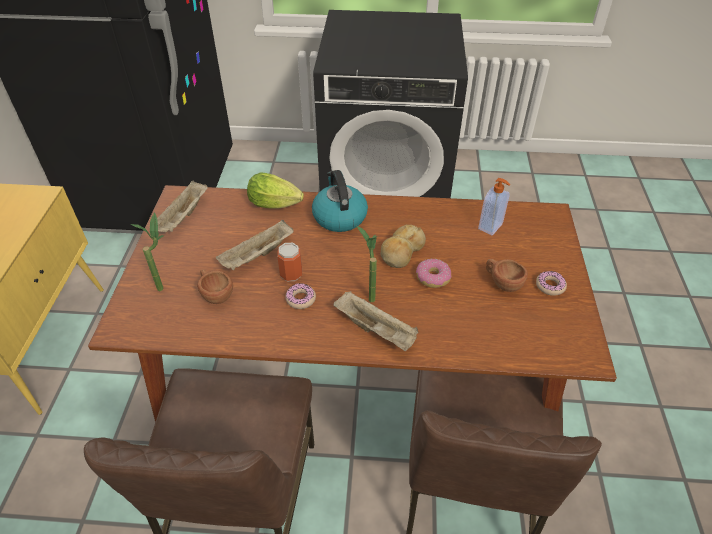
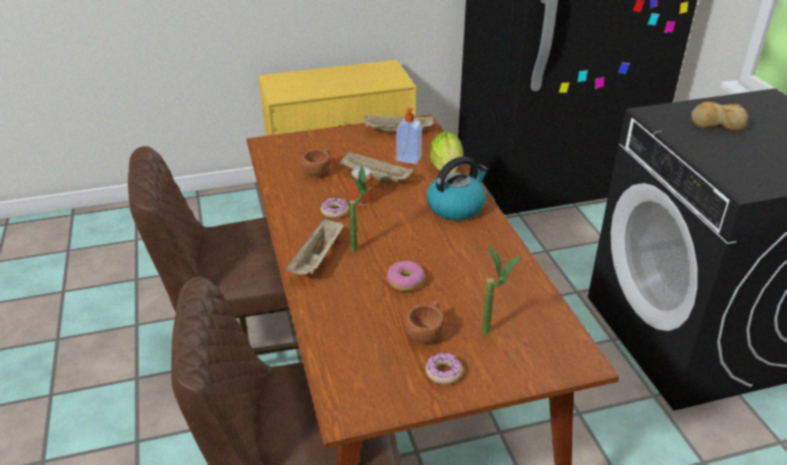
camera: 70 degrees right, 10 degrees down
potted plant [130,212,164,291] -> potted plant moved to [482,246,521,334]
bread [380,224,426,268] -> bread moved to [691,102,748,132]
soap dispenser [478,178,511,235] -> soap dispenser moved to [396,108,422,164]

